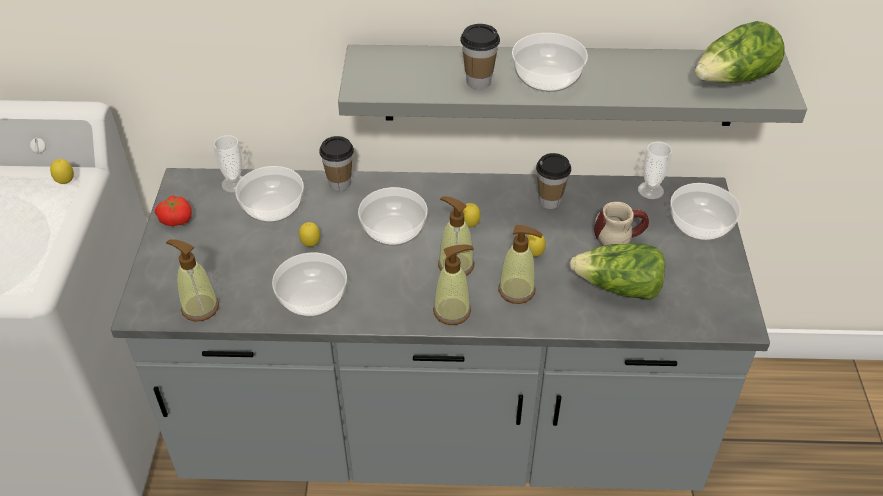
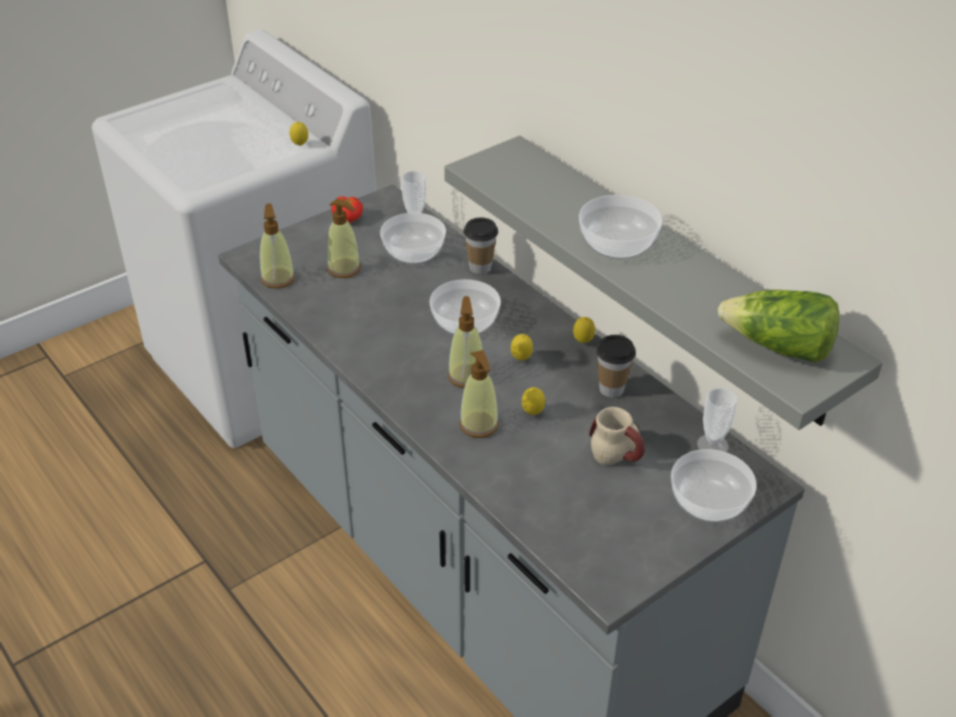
camera: 50 degrees right, 5 degrees down
bowl [272,253,347,317] -> none
lemon [299,222,320,247] -> lemon moved to [573,317,595,343]
soap dispenser [433,244,474,325] -> soap dispenser moved to [327,199,361,278]
cup [460,24,500,89] -> none
lettuce [569,243,665,300] -> none

